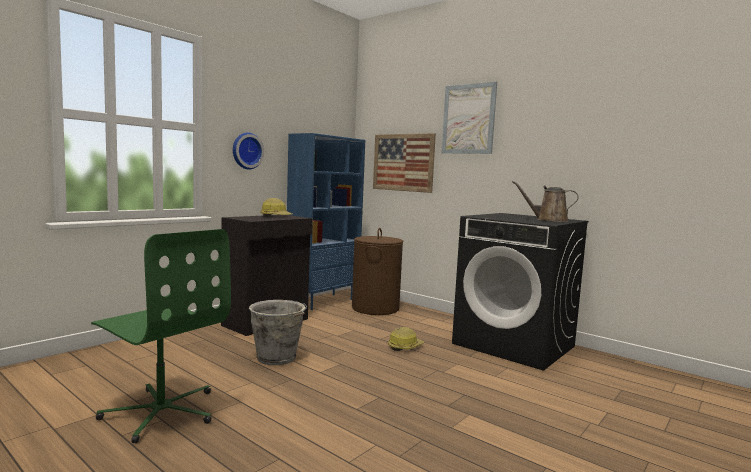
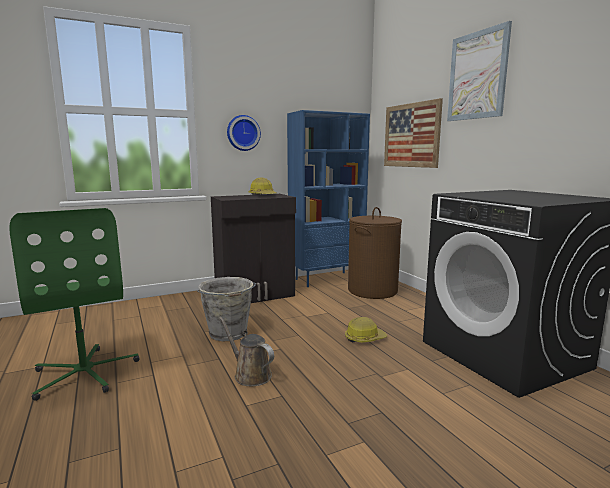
camera: 25 degrees right, 5 degrees up
brown watering can [512,181,579,222] -> brown watering can moved to [219,317,274,386]

